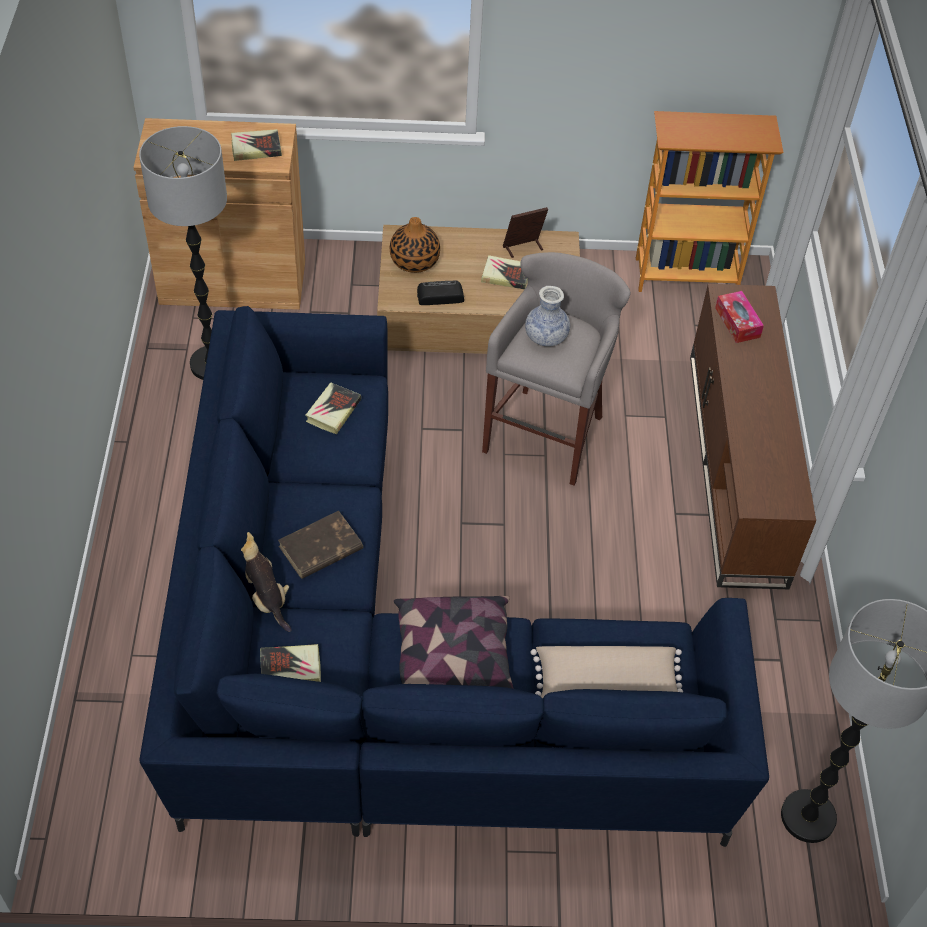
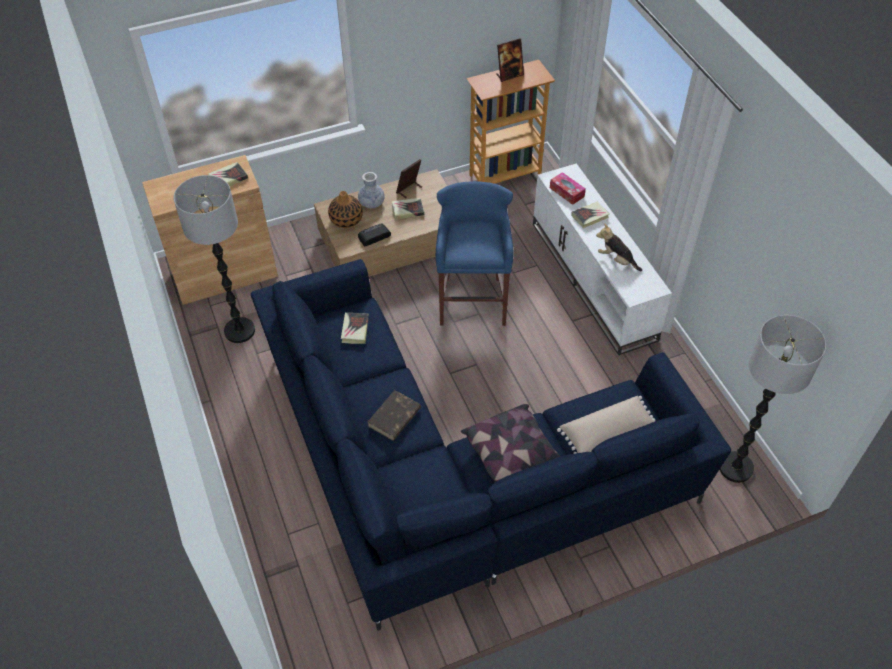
camera: 20 degrees left, 0 degrees up
plush toy [241,532,292,632] -> plush toy moved to [596,223,642,271]
book [260,644,321,682] -> book moved to [571,202,610,228]
grey stool [482,252,631,486] -> blue stool [436,181,513,326]
vase [525,286,570,347] -> vase moved to [358,172,385,208]
brown tv stand [690,284,816,589] -> white tv stand [533,163,672,355]
none -> picture frame [496,38,524,82]

